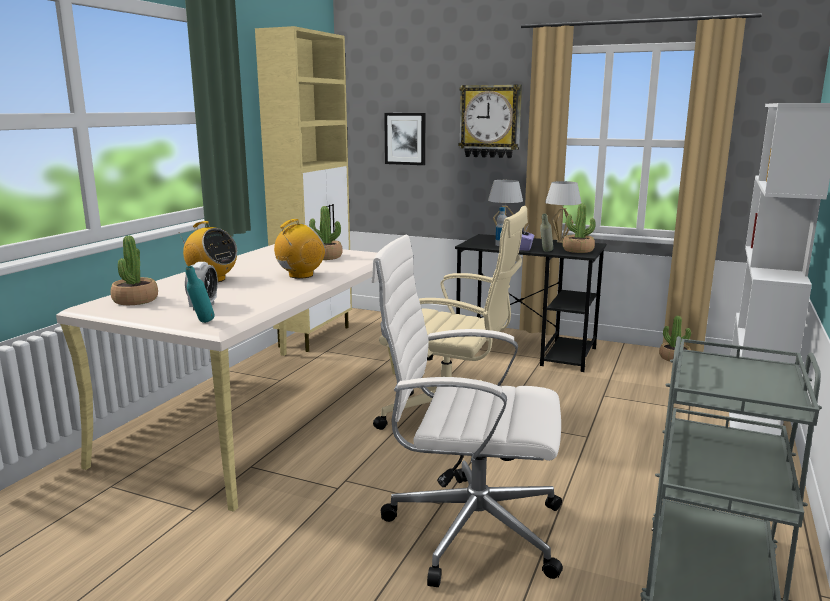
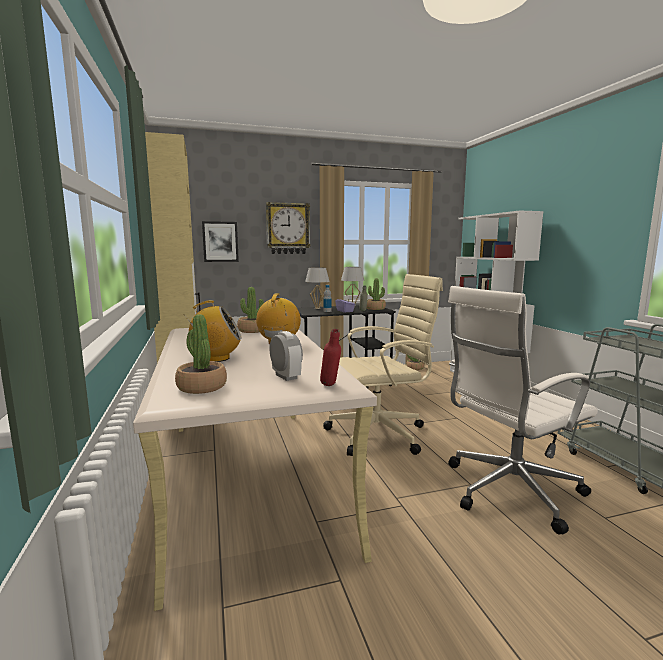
camera: 40 degrees left, 5 degrees down
turquoise bottle [185,266,215,323] -> red bottle [320,329,341,386]

